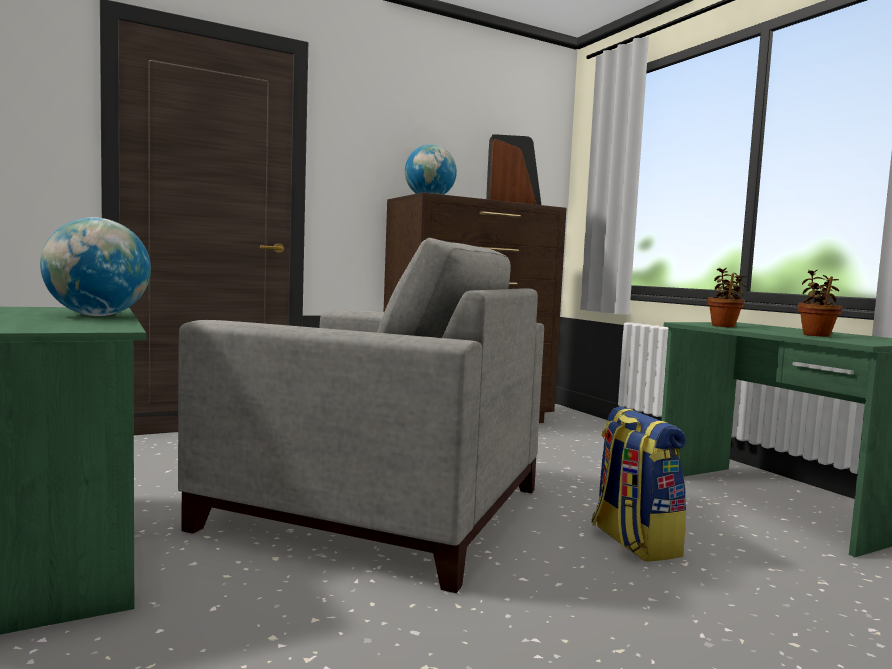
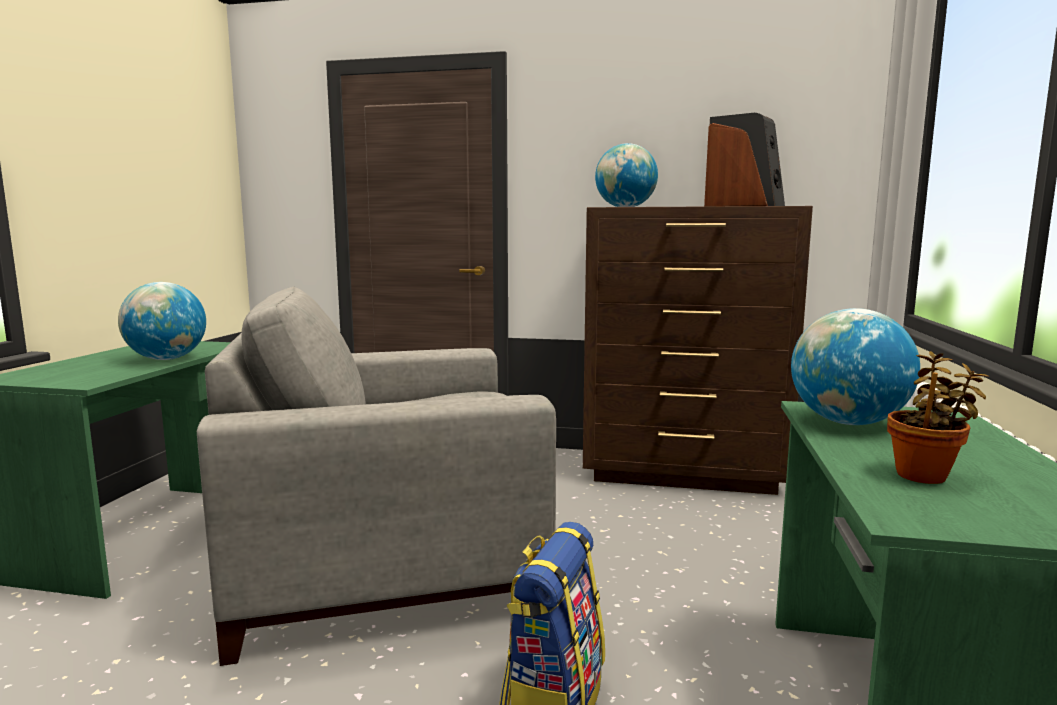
camera: 40 degrees right, 5 degrees up
grey armchair [178,238,544,593] -> grey armchair turned 105 degrees clockwise [197,287,556,666]
potted plant [708,268,747,327] -> globe [791,308,920,425]

